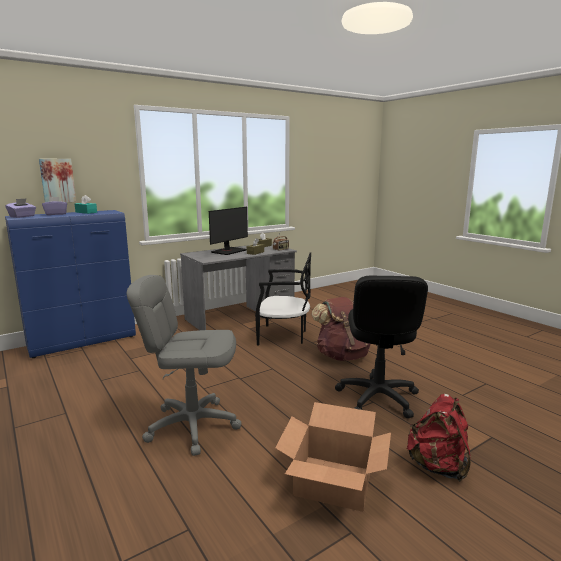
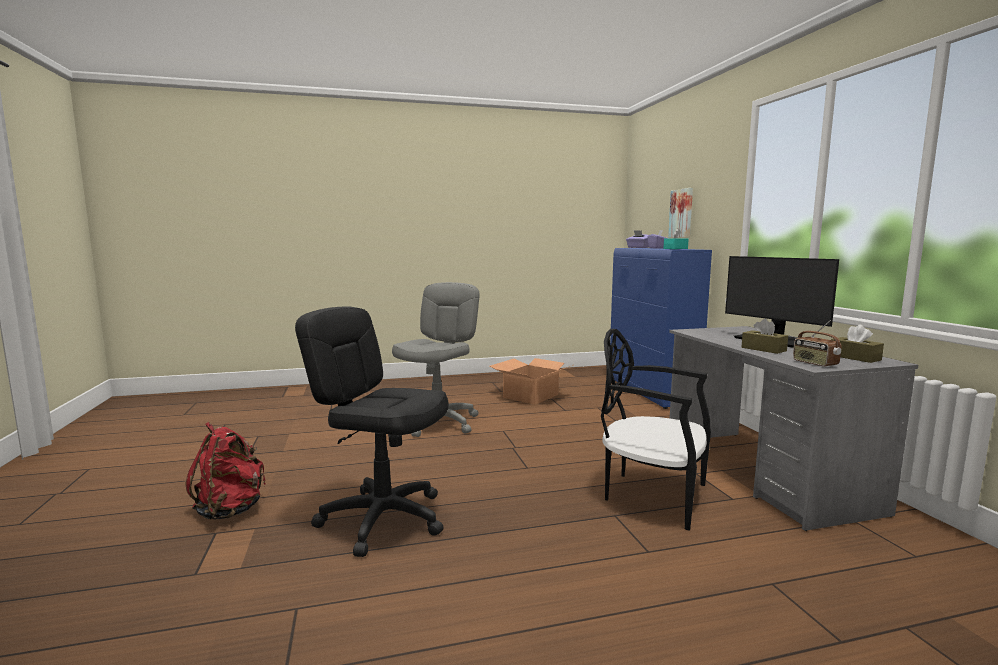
camera: 110 degrees right, 5 degrees down
black chair [255,252,311,345] -> black chair turned 90 degrees clockwise [601,329,711,531]
cardboard box [275,402,391,512] -> cardboard box moved to [489,358,573,405]
brown backpack [312,297,371,361] -> none

